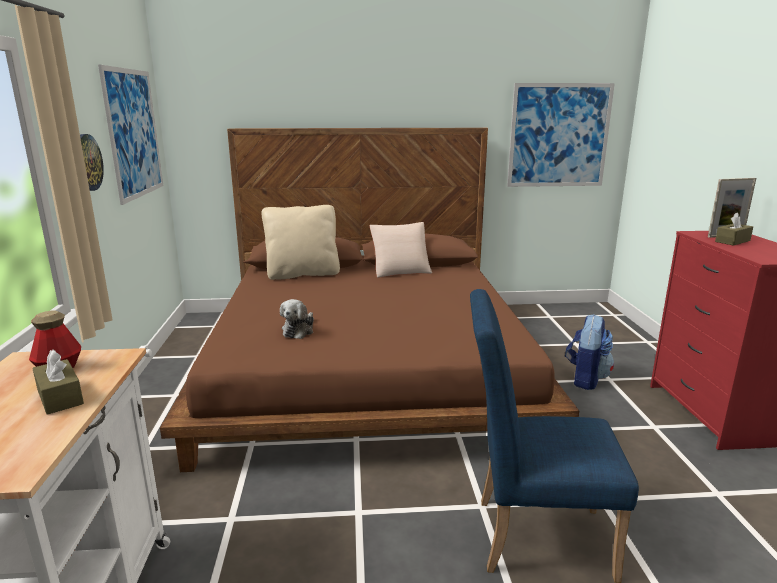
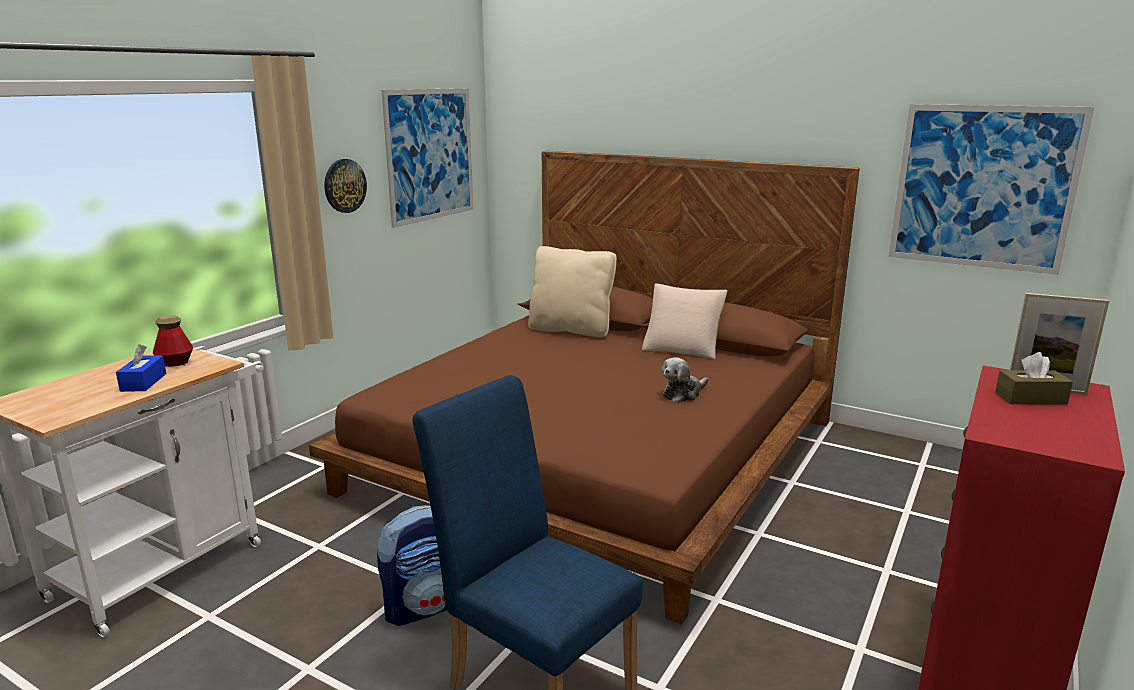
camera: 35 degrees right, 0 degrees up
brown tissue box [32,350,84,415] -> blue tissue box [116,344,166,392]
plush toy [280,299,314,339] -> plush toy moved to [662,357,708,403]
backpack [565,314,614,390] -> backpack moved to [377,505,447,626]

